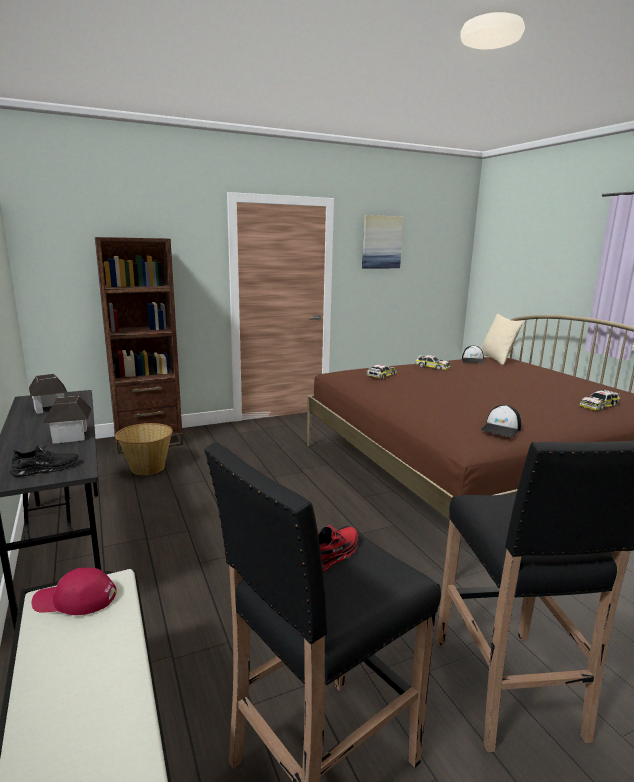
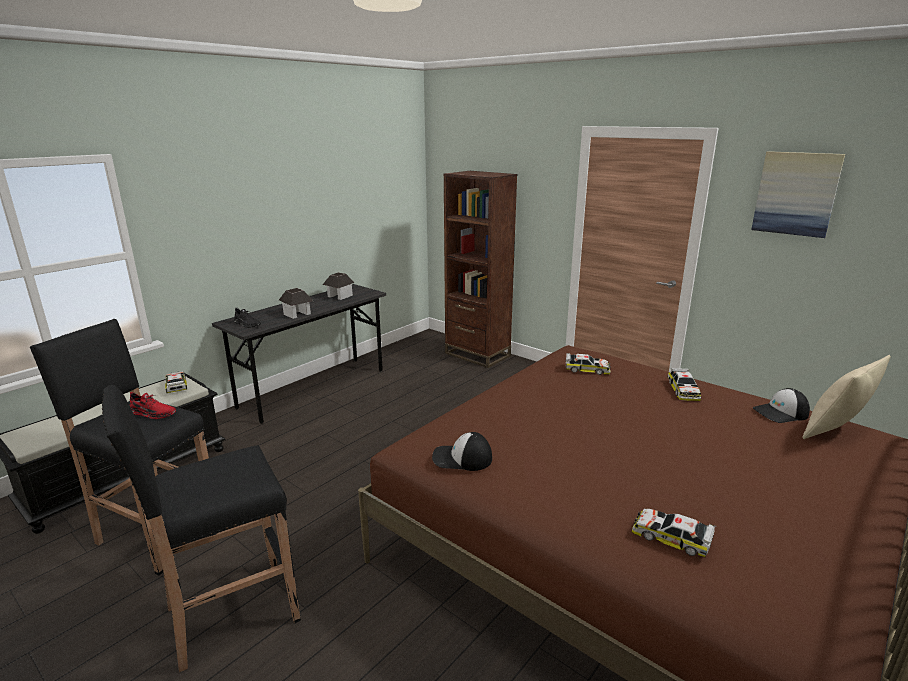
camera: 65 degrees right, 5 degrees up
red cap [32,567,117,615] -> toy car [165,371,187,393]
basket [115,423,173,475] -> none

